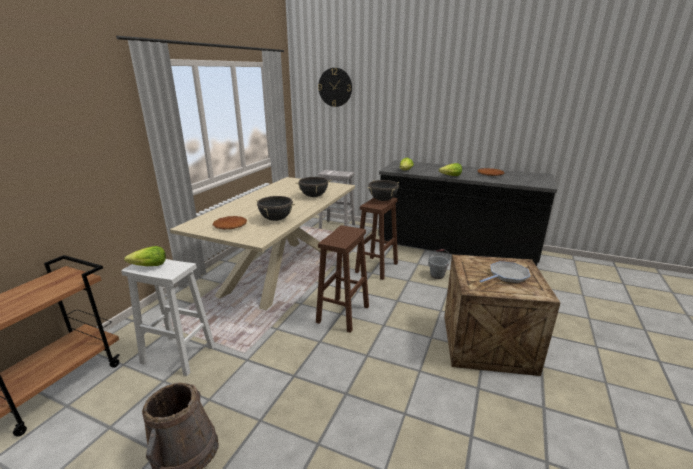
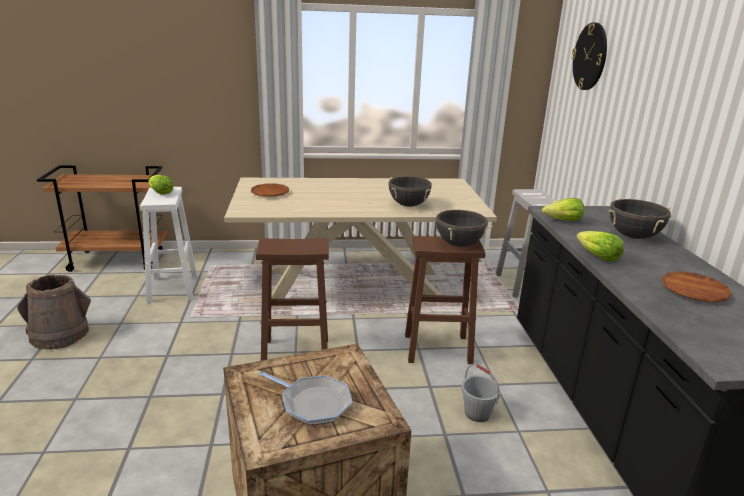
camera: 60 degrees right, 0 degrees up
black cooking pot [255,196,295,221] -> black cooking pot moved to [609,198,671,239]

